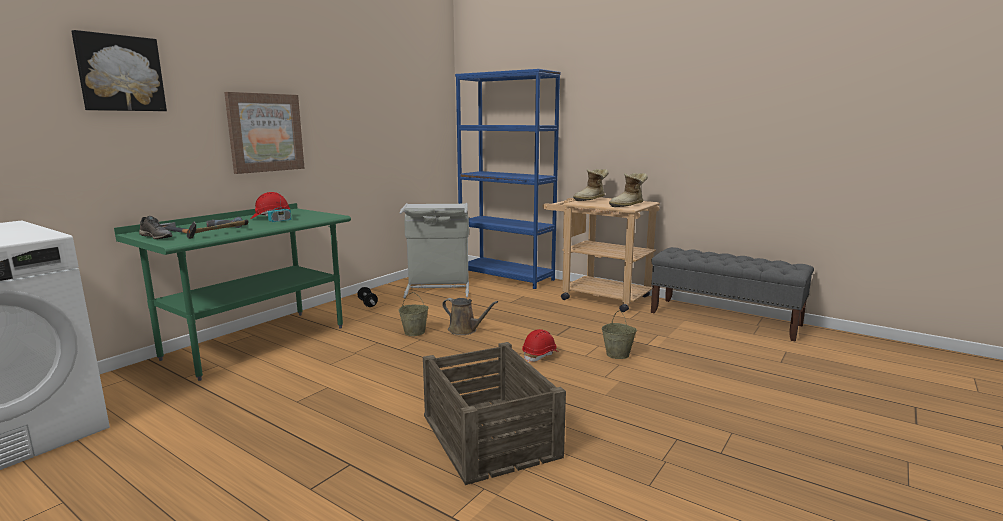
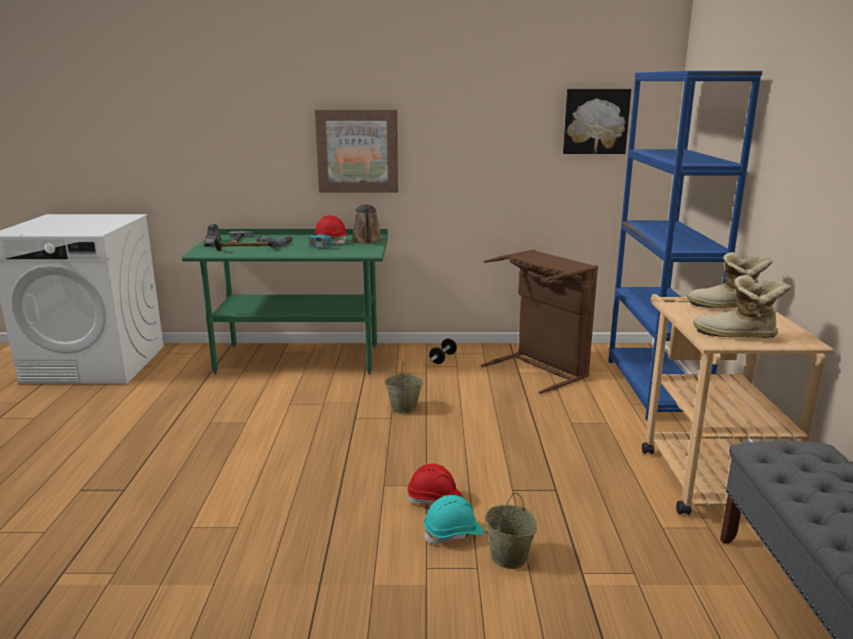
camera: 55 degrees right, 5 degrees up
picture [71,30,167,111] -> picture moved to [563,89,631,154]
grey laundry basket [399,203,469,298] -> brown laundry basket [481,250,598,394]
crate [423,342,566,485] -> none
brown watering can [442,298,498,335] -> brown watering can moved to [352,204,383,244]
none -> turquoise hard hat [424,495,484,544]

